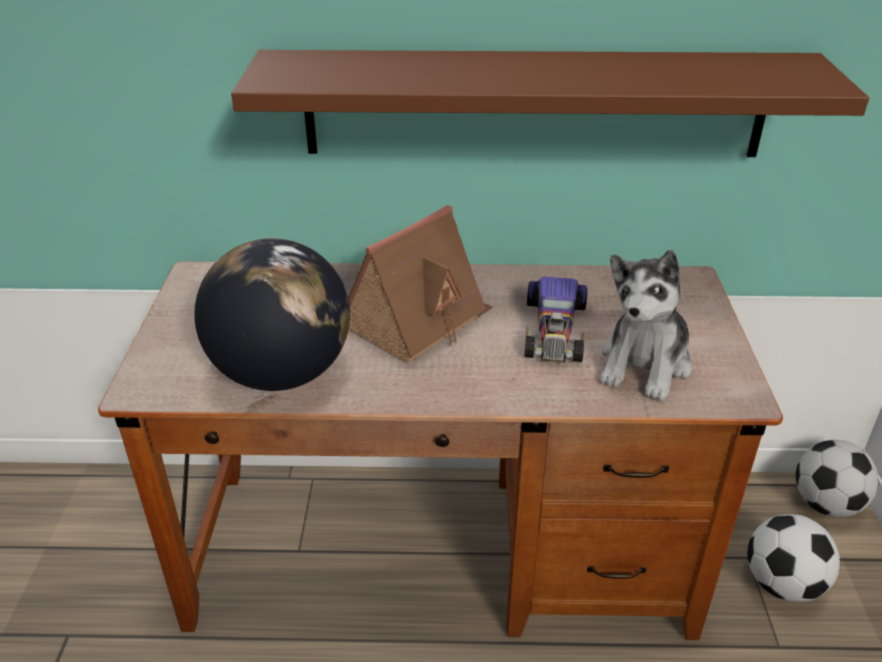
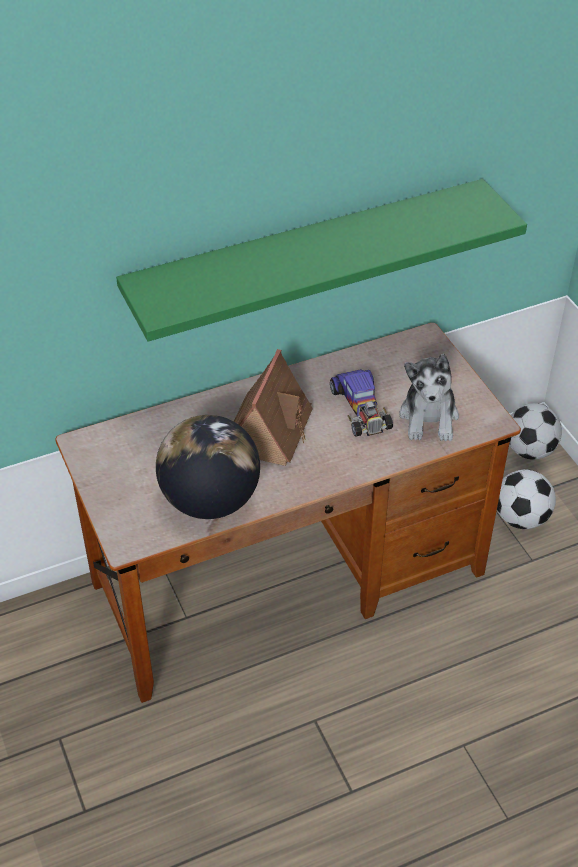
camera: 25 degrees left, 10 degrees up
brown shelf [231,50,869,157] -> green shelf [116,179,527,342]

